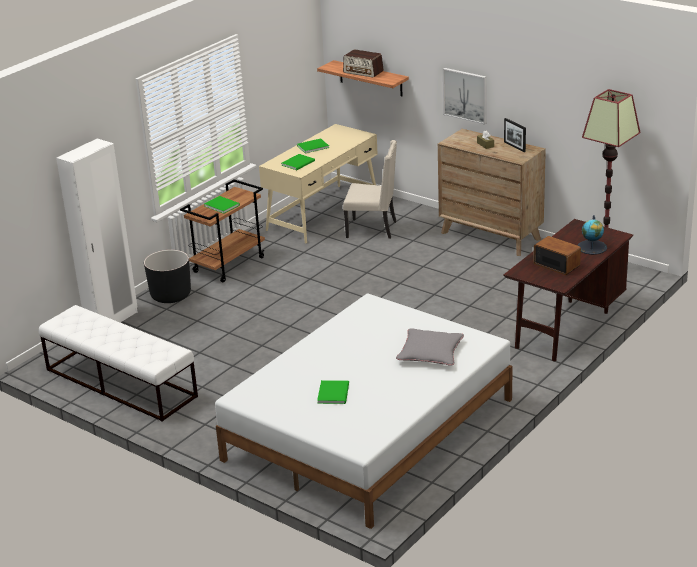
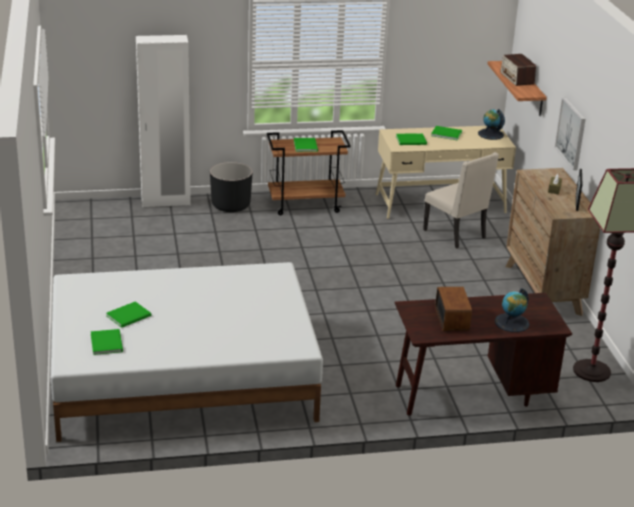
camera: 40 degrees right, 0 degrees up
white bench [39,305,198,422] -> none
grey pillow [396,328,464,366] -> none
none -> green book [91,329,123,355]
none -> globe [478,109,505,140]

